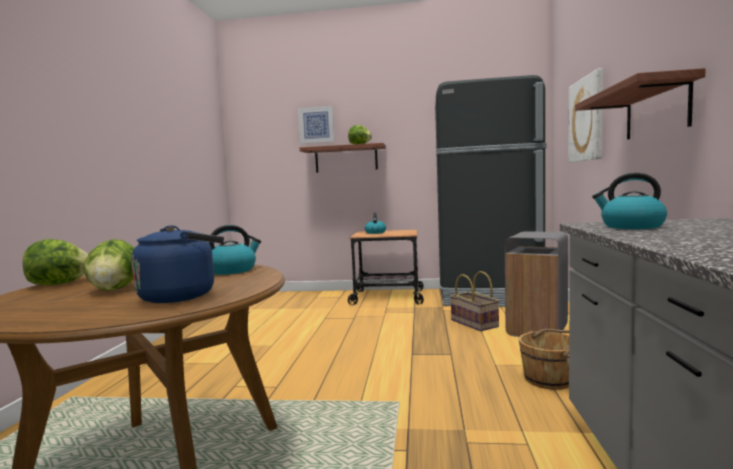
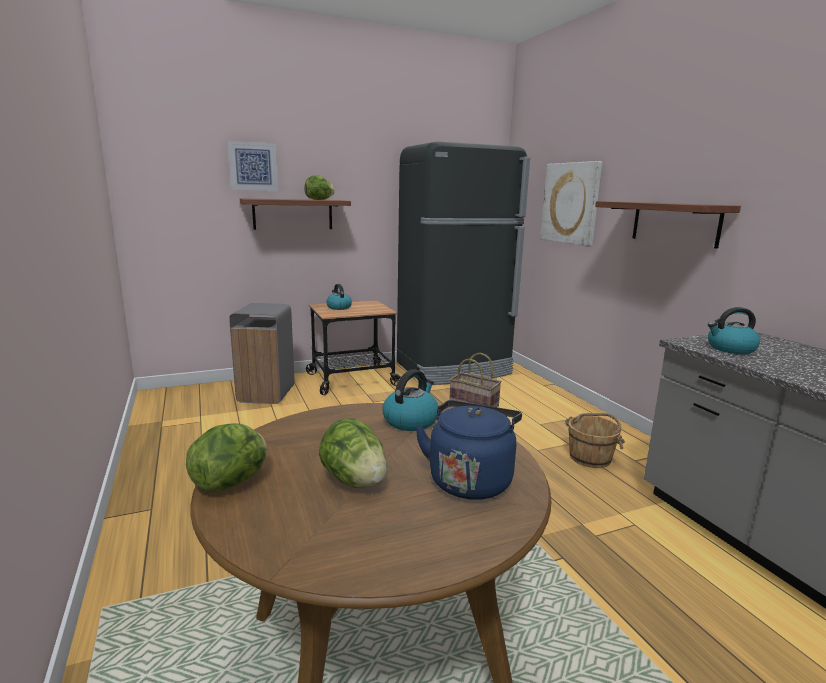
camera: 30 degrees left, 10 degrees up
grey trash can [505,231,568,337] -> grey trash can moved to [229,303,294,404]

